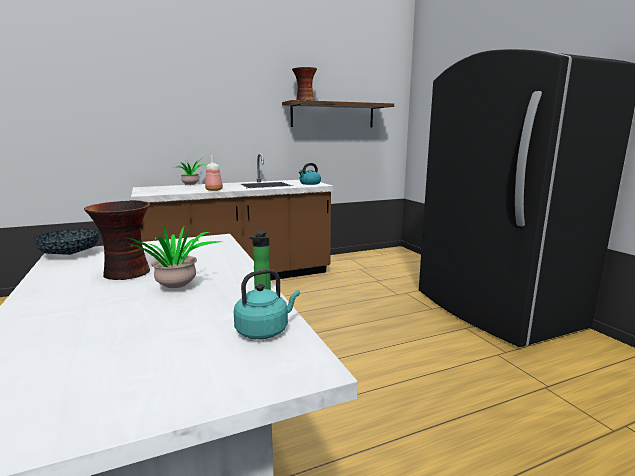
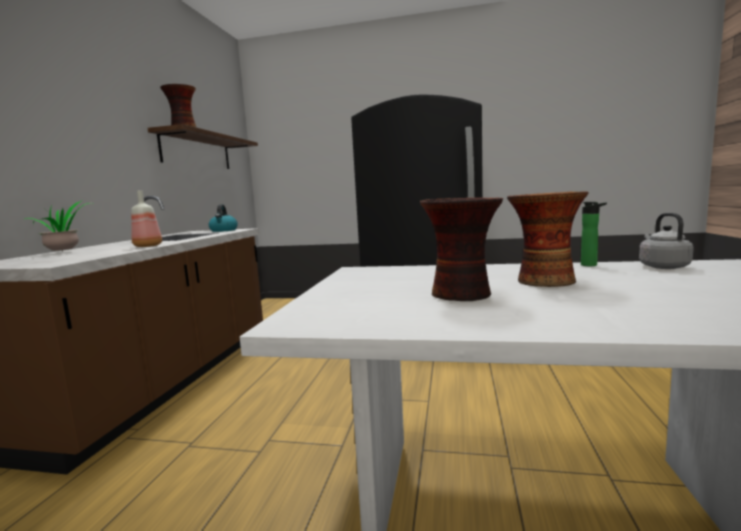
camera: 55 degrees left, 5 degrees down
bowl [32,229,100,255] -> none
potted plant [125,226,222,288] -> vase [507,191,589,287]
turquoise kettle [234,269,300,339] -> grey kettle [639,213,694,269]

